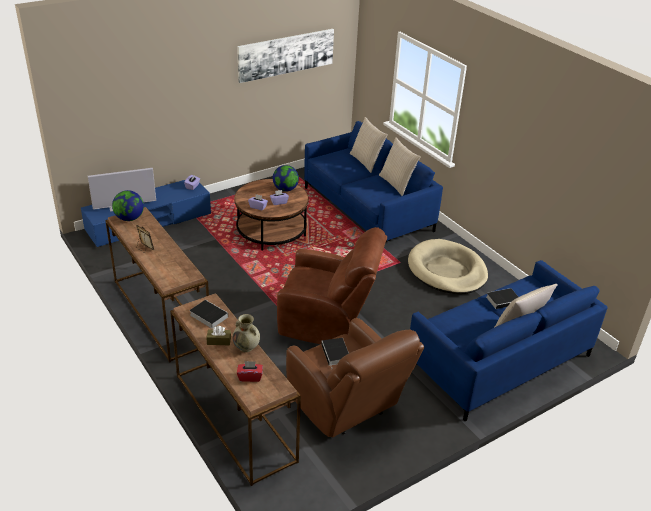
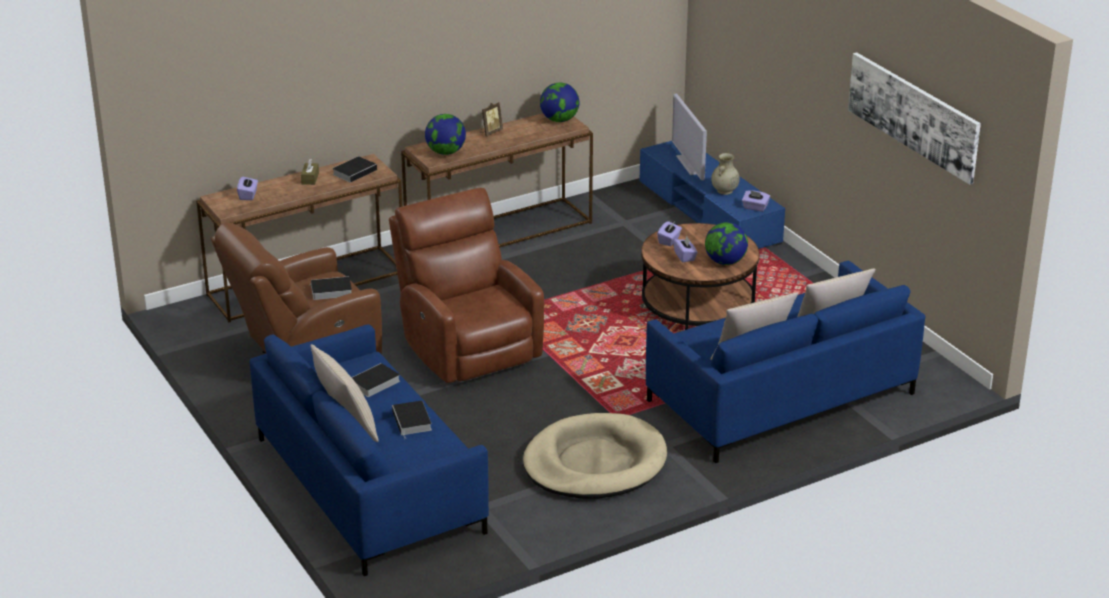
camera: 95 degrees right, 5 degrees down
beige vase [233,314,260,352] -> beige vase moved to [711,153,740,195]
red tissue box [237,361,263,382] -> purple tissue box [237,175,258,200]
brown armchair [277,227,387,344] -> brown armchair turned 135 degrees clockwise [389,188,544,383]
none -> book [351,363,400,397]
none -> globe [425,114,466,155]

